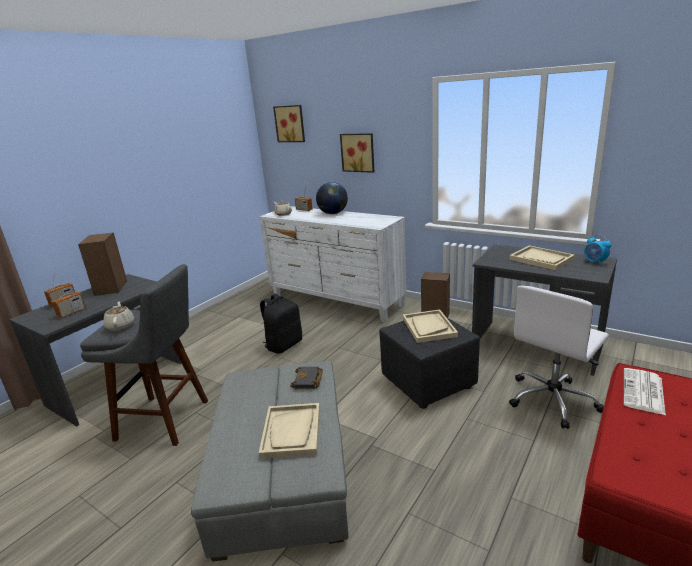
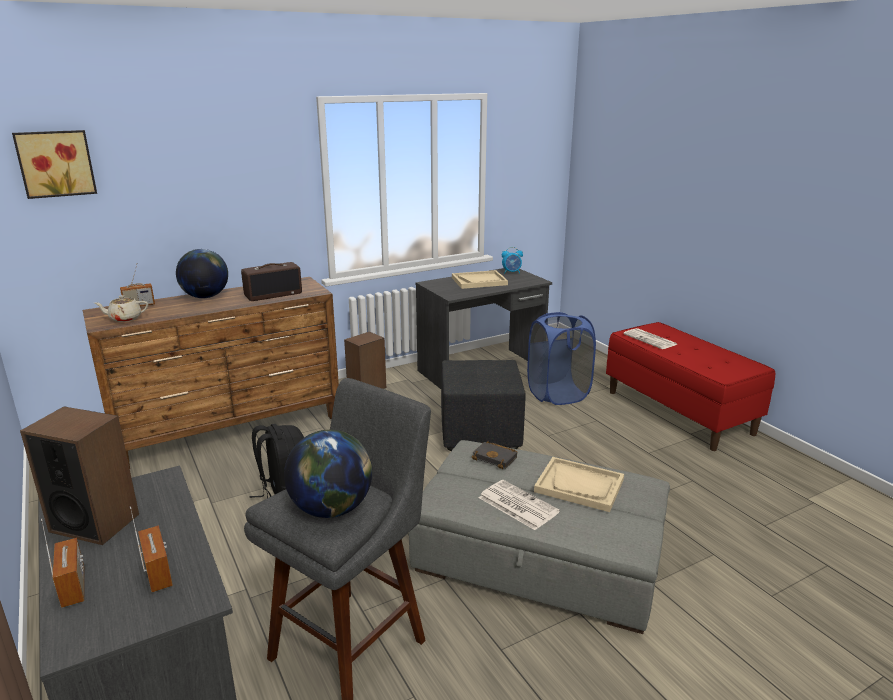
camera: 65 degrees left, 0 degrees up
beige teapot [103,301,134,331] -> globe [284,430,372,518]
white dresser [260,206,407,323] -> brown dresser [83,277,339,469]
picture [340,133,375,173] -> none
beige tray [403,309,458,343] -> none
white office chair [509,286,609,429] -> blue laundry basket [527,312,596,405]
none -> radio [241,262,302,301]
none -> newspaper [479,480,560,530]

